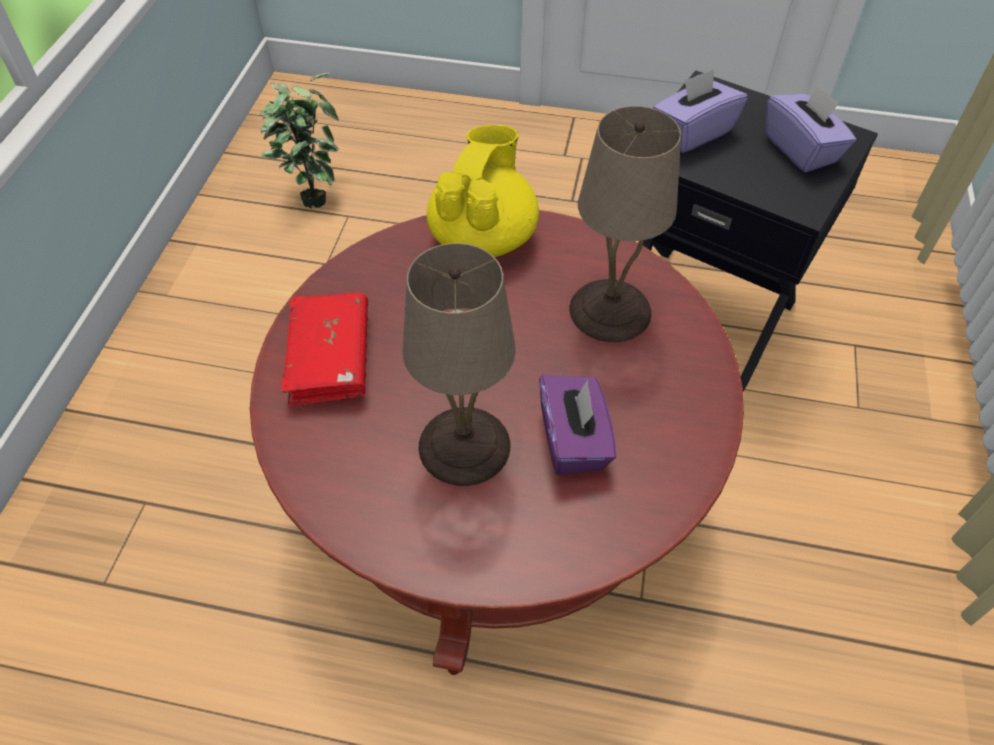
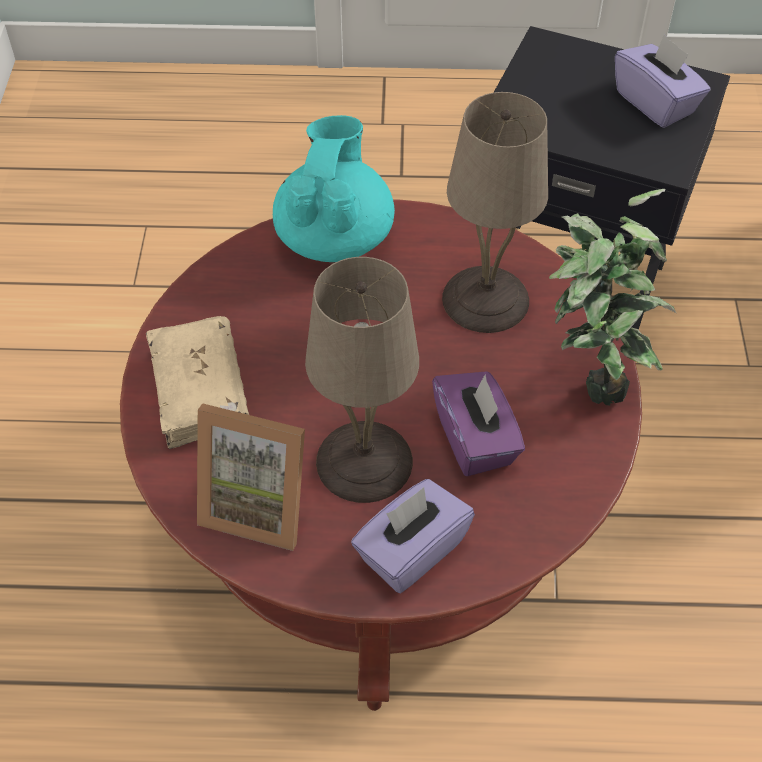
camera: 10 degrees left, 0 degrees up
potted plant [259,73,339,208] -> potted plant moved to [549,189,676,405]
red book [281,292,368,408] -> beige book [146,316,249,449]
yellow teapot [427,125,539,257] -> turquoise teapot [273,115,395,262]
purple tissue box [653,69,748,153] -> purple tissue box moved to [351,479,475,594]
none -> picture frame [197,403,305,551]

